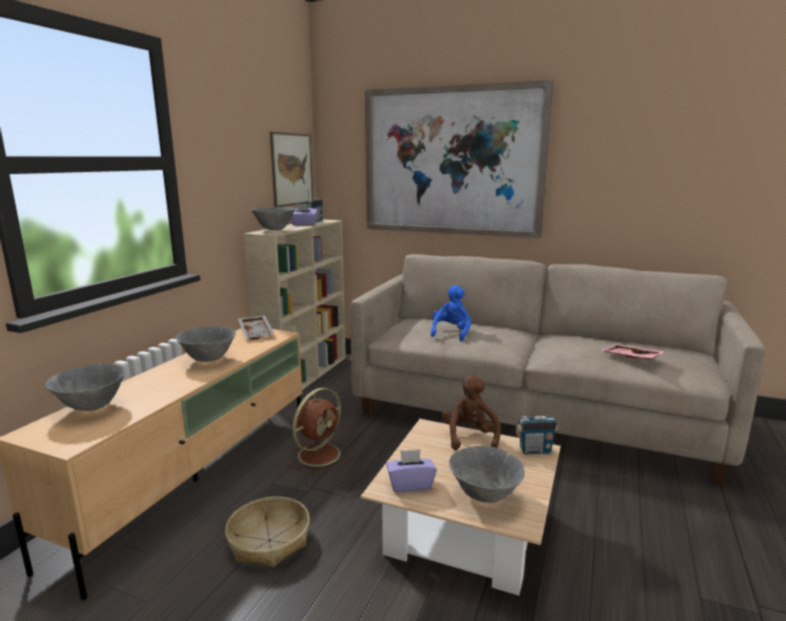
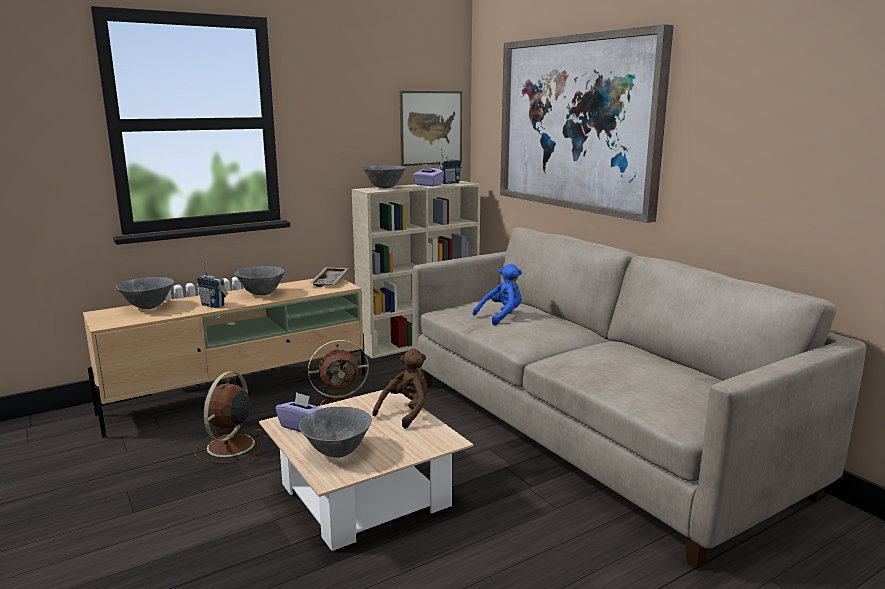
camera: 35 degrees right, 0 degrees up
basket [225,496,310,567] -> brown fan [195,371,262,463]
radio [516,400,558,454] -> radio moved to [197,261,228,308]
pink tray [601,344,666,360] -> none

